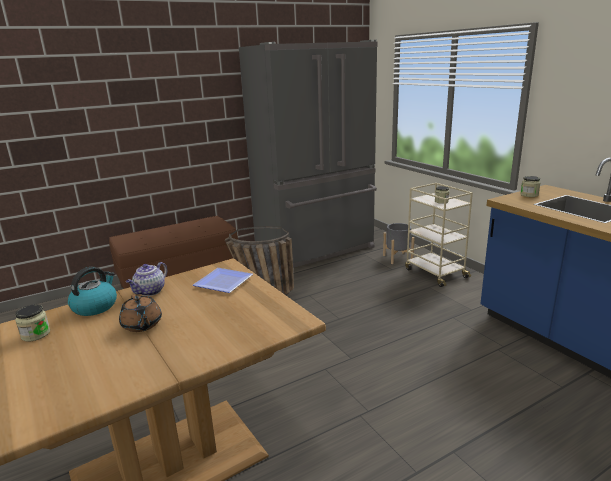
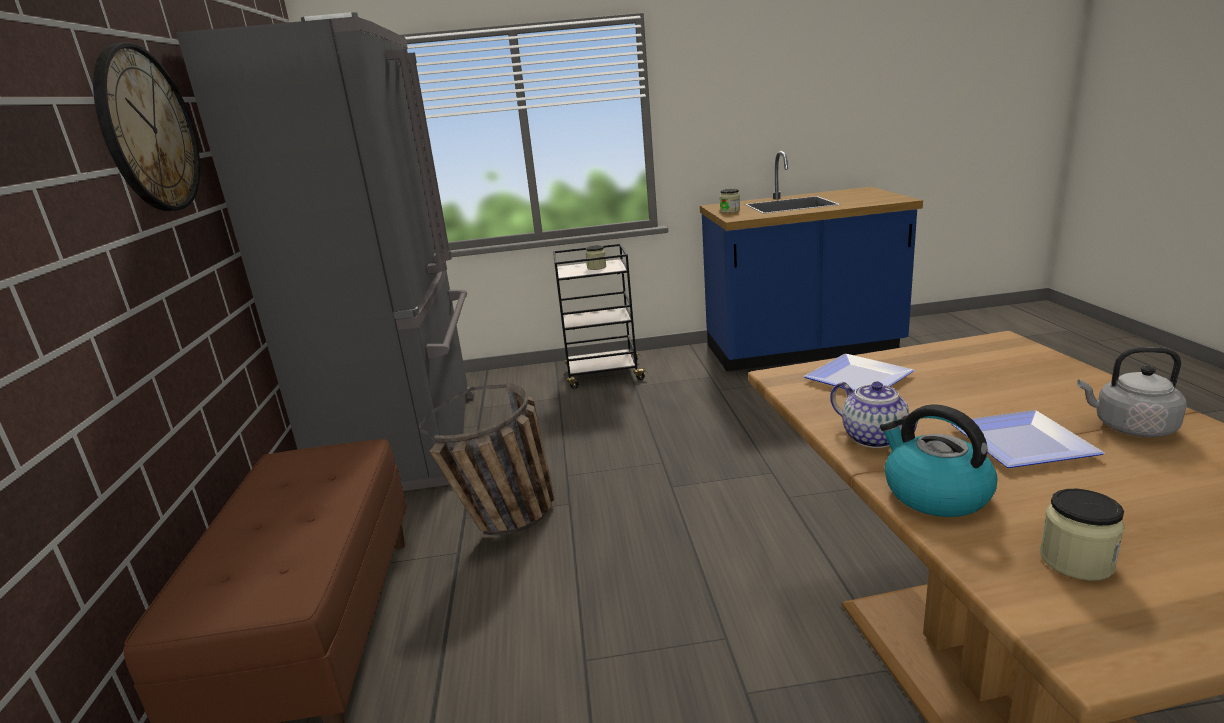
camera: 65 degrees left, 0 degrees up
brown teapot [119,295,162,332] -> plate [951,410,1105,468]
grey planter [383,223,414,264] -> none
beige cart [405,183,473,287] -> black cart [553,244,648,389]
none -> wall clock [93,42,200,211]
none -> grey kettle [1077,347,1187,437]

